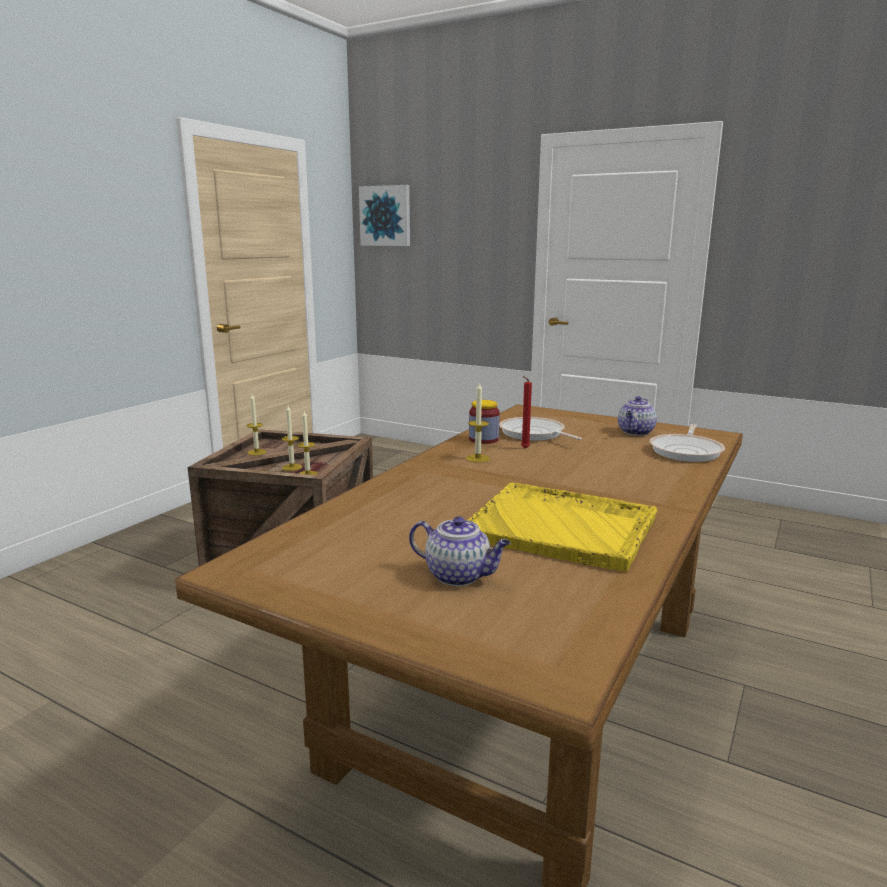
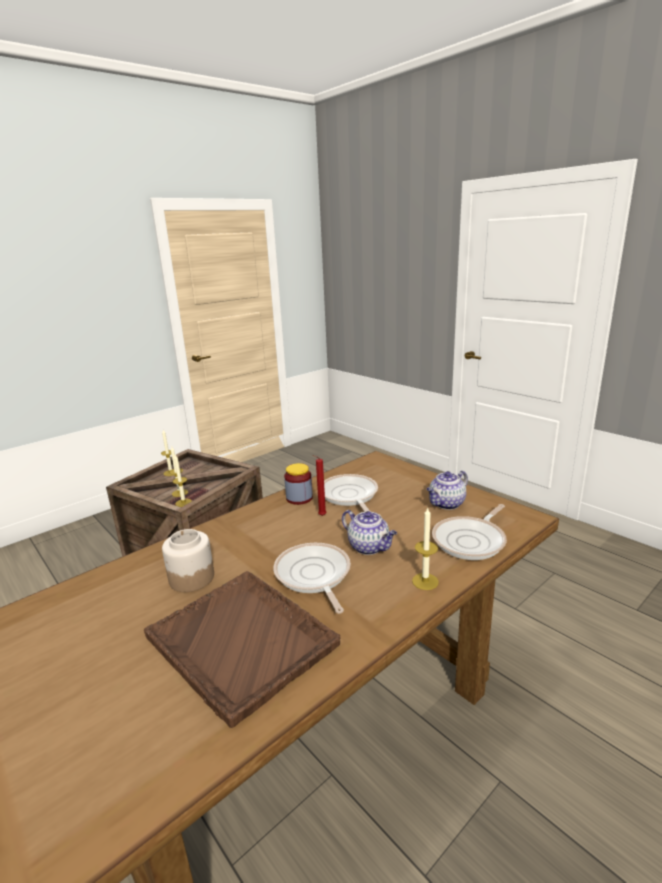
camera: 20 degrees right, 5 degrees up
picture [359,185,410,246] -> none
teapot [409,516,511,586] -> teapot moved to [342,510,397,555]
candle [466,382,490,463] -> candle moved to [412,508,439,590]
yellow tray [468,483,657,572] -> brown tray [144,571,340,728]
none -> jar [162,529,214,592]
none -> frying pan [273,543,351,614]

